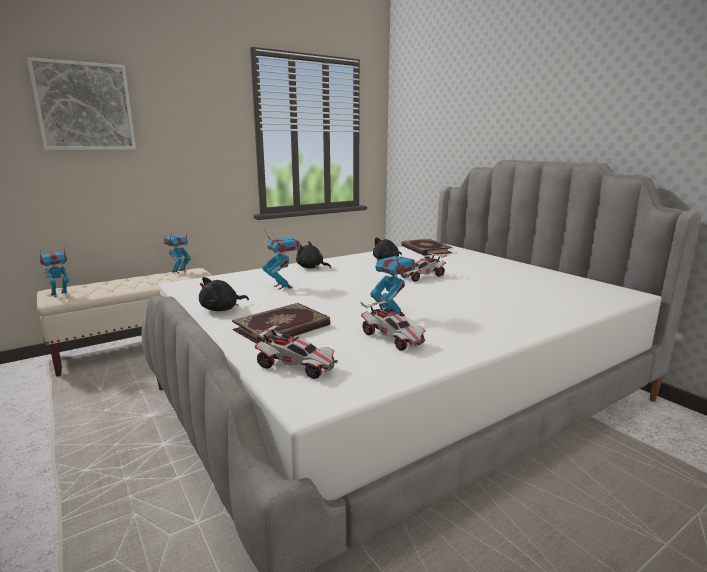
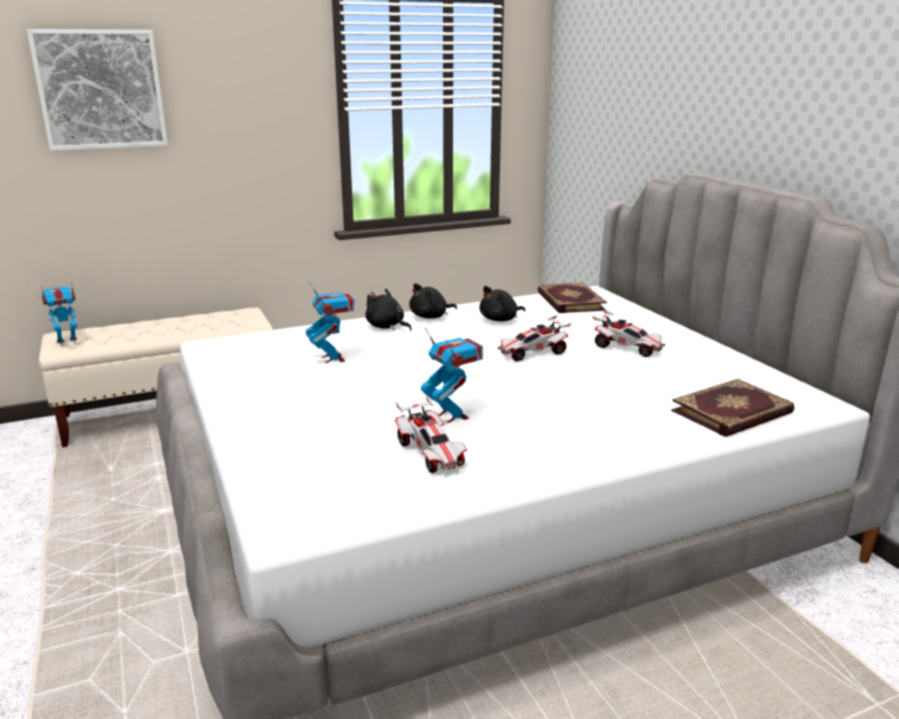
camera: 10 degrees right, 5 degrees up
toy robot [164,230,191,273] -> none
black plush toy [199,277,249,311] -> black plush toy moved to [409,283,457,319]
book [232,303,330,344] -> book moved to [671,379,794,437]
toy car [251,321,338,379] -> toy car moved to [592,310,665,357]

